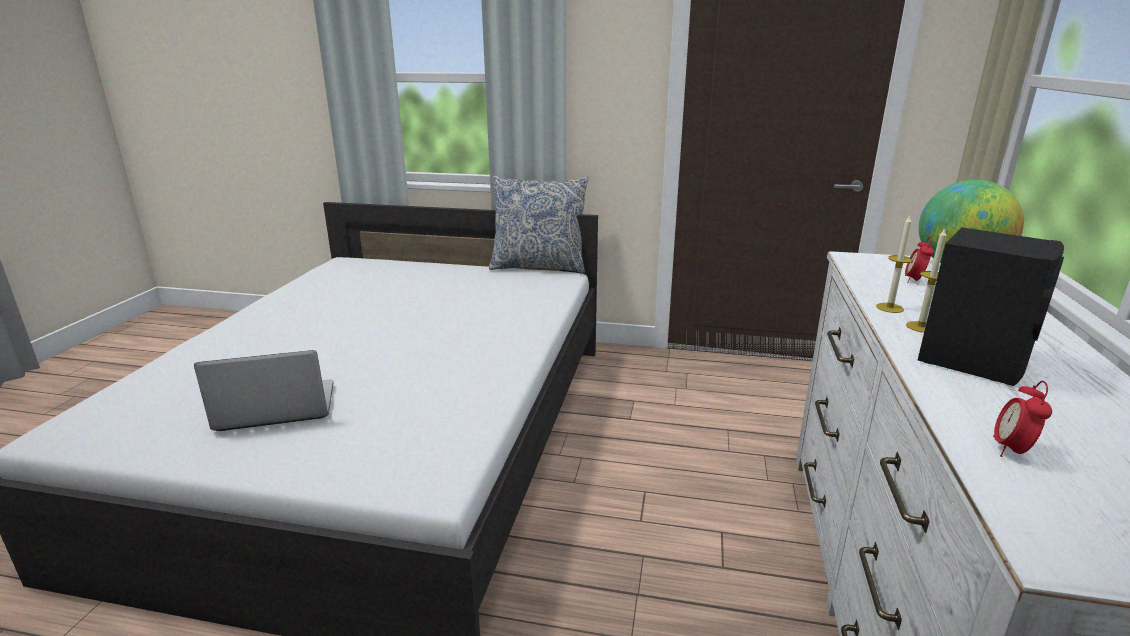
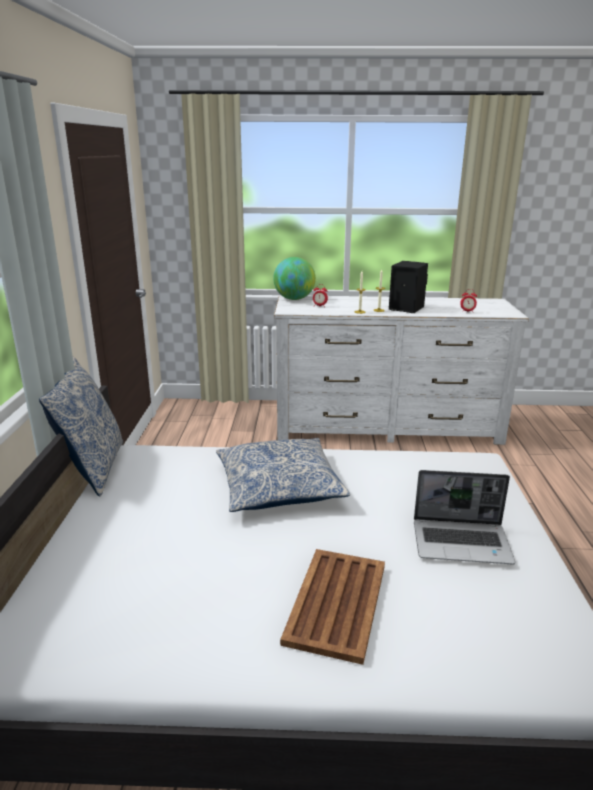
camera: 100 degrees left, 0 degrees up
laptop [194,350,333,431] -> laptop turned 60 degrees counterclockwise [414,470,515,565]
none -> pillow [216,438,350,512]
none -> brown tray [280,549,385,665]

